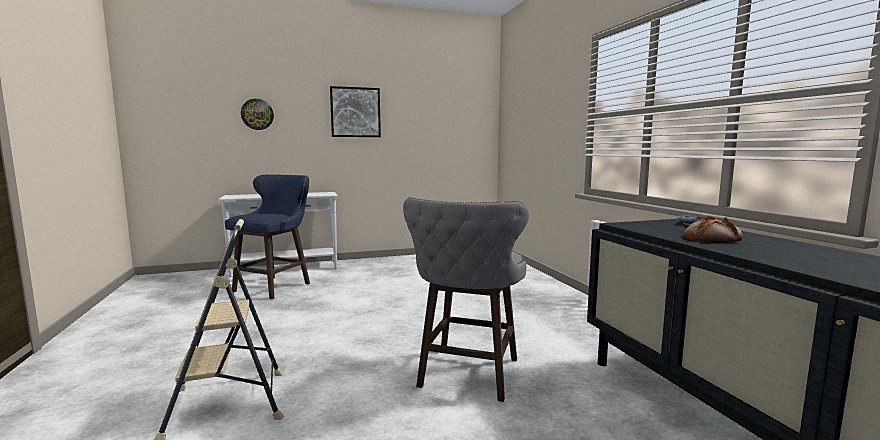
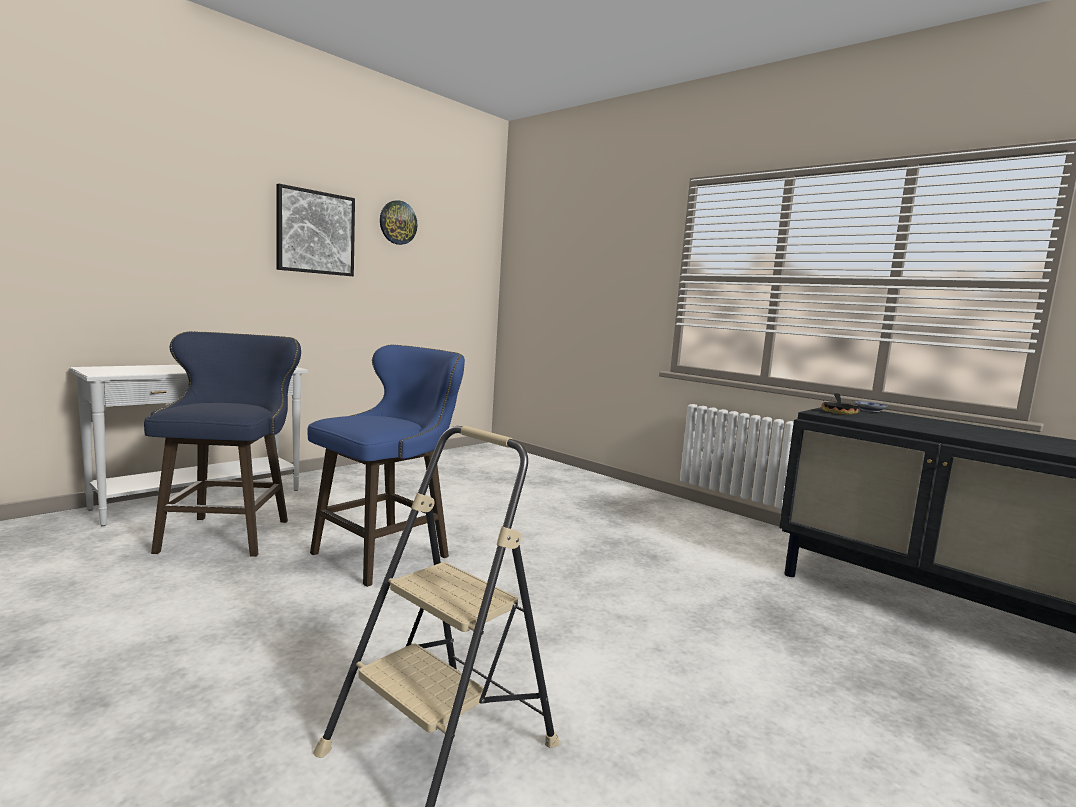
camera: 30 degrees left, 0 degrees up
wall clock [241,99,274,130] -> wall clock moved to [380,200,417,245]
grey stool [403,197,529,402] -> none
bread [684,216,743,243] -> none
none -> blue stool [307,345,465,587]
none -> frying pan [821,393,861,415]

